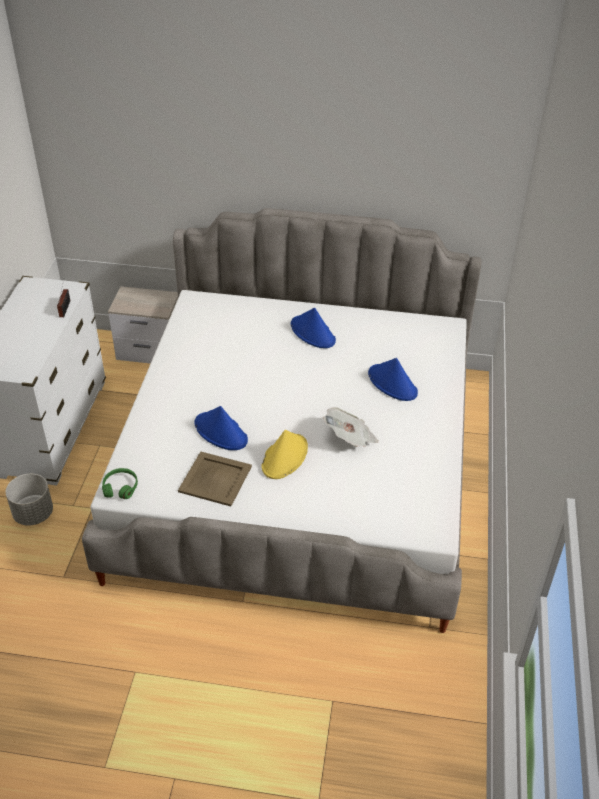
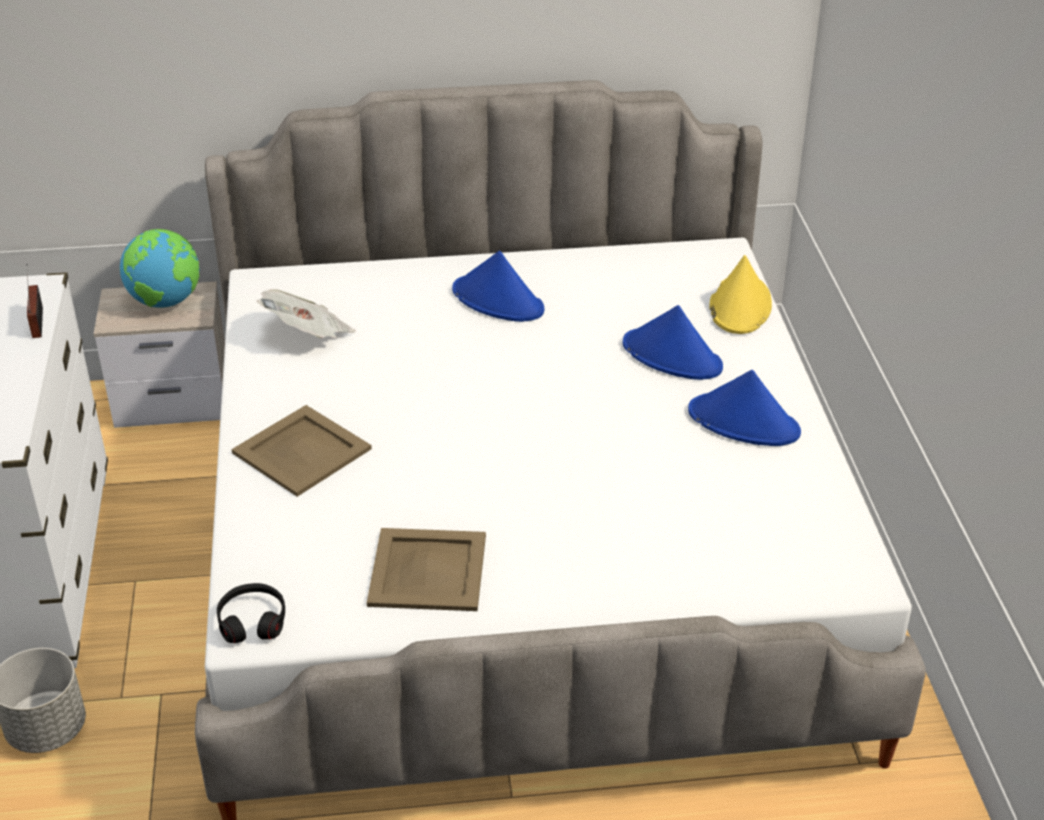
camera: 15 degrees left, 5 degrees down
green headphones [102,468,138,499] -> black headphones [217,583,285,643]
blue hat [194,406,248,450] -> blue hat moved to [688,370,801,446]
yellow hat [261,430,308,479] -> yellow hat moved to [709,255,772,334]
newspaper [323,407,379,447] -> newspaper moved to [257,289,356,338]
none -> globe [120,229,199,308]
none -> beige tray [231,405,372,497]

